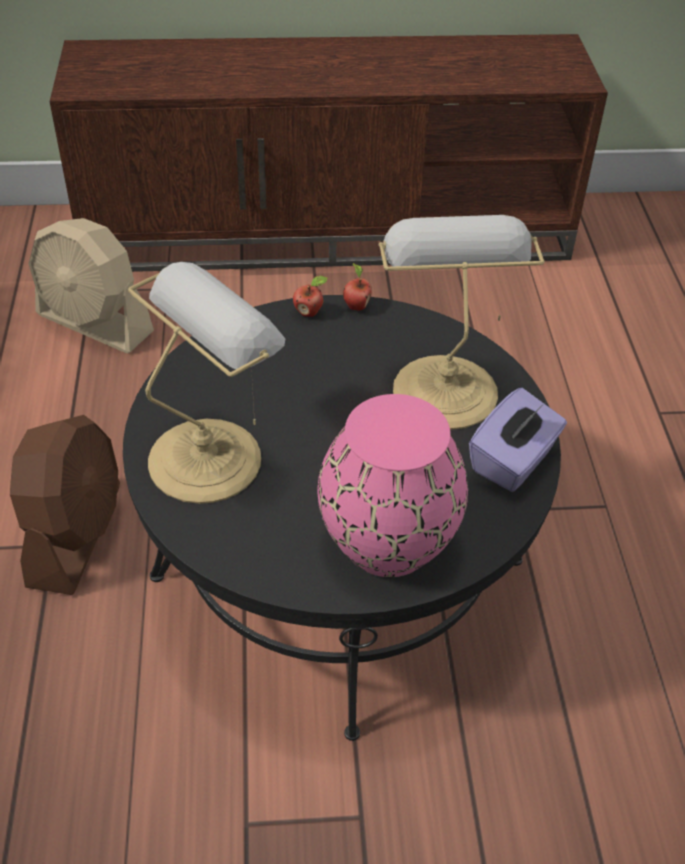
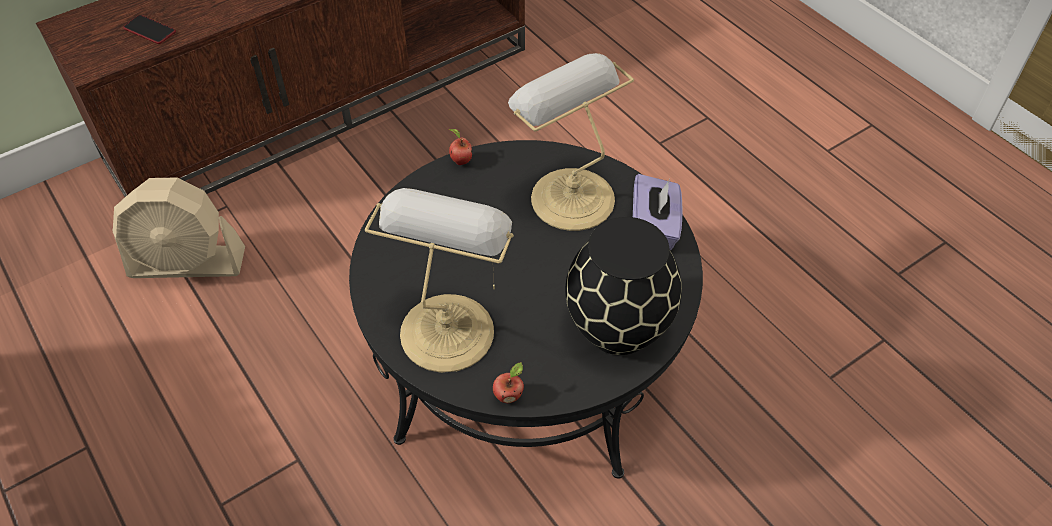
camera: 30 degrees left, 5 degrees up
brown fan [10,415,120,595] -> none
apple [293,276,327,317] -> apple moved to [493,362,524,403]
pink vase [317,394,468,577] -> black vase [565,217,682,355]
none -> phone [123,15,176,44]

